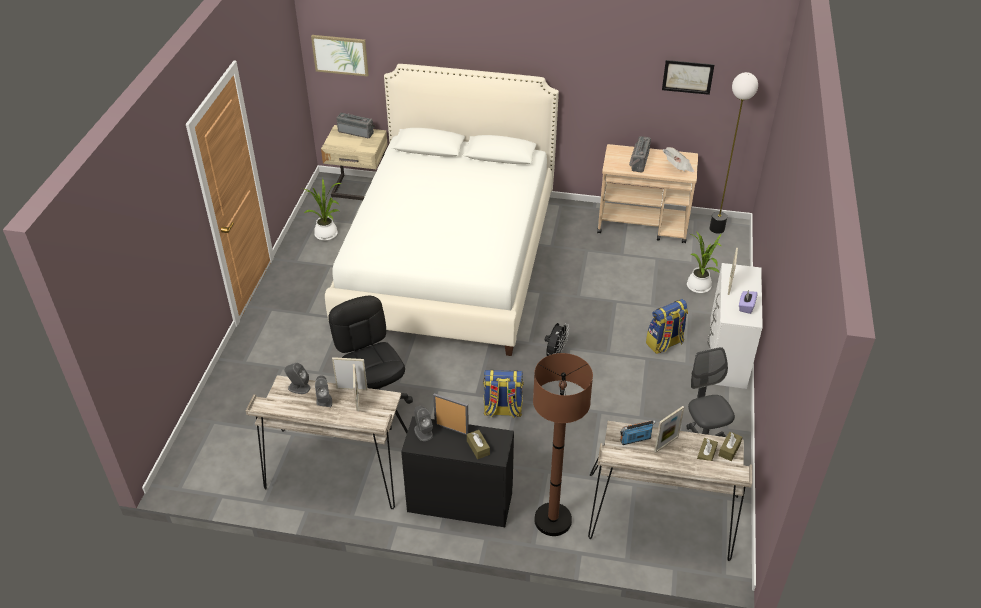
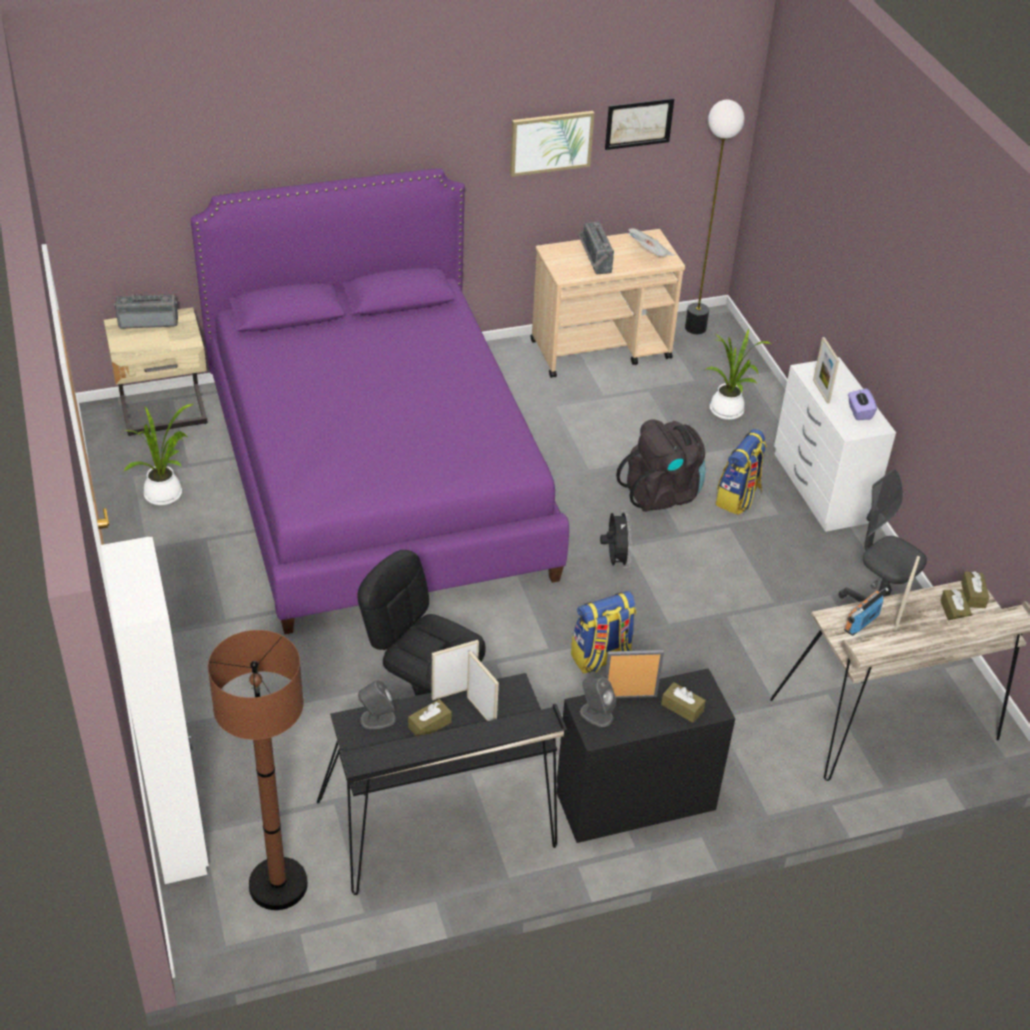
camera: 30 degrees left, 0 degrees up
beige desk [246,375,408,509] -> black desk [317,673,567,895]
picture [311,35,368,76] -> picture moved to [510,111,595,177]
grey speaker [315,375,332,407] -> brown tissue box [408,699,452,736]
white bed [325,64,559,356] -> purple bed [191,168,569,634]
brown floor lamp [533,353,593,536] -> brown floor lamp moved to [208,630,308,910]
none -> white wardrobe [101,537,209,884]
none -> black backpack [616,419,706,512]

